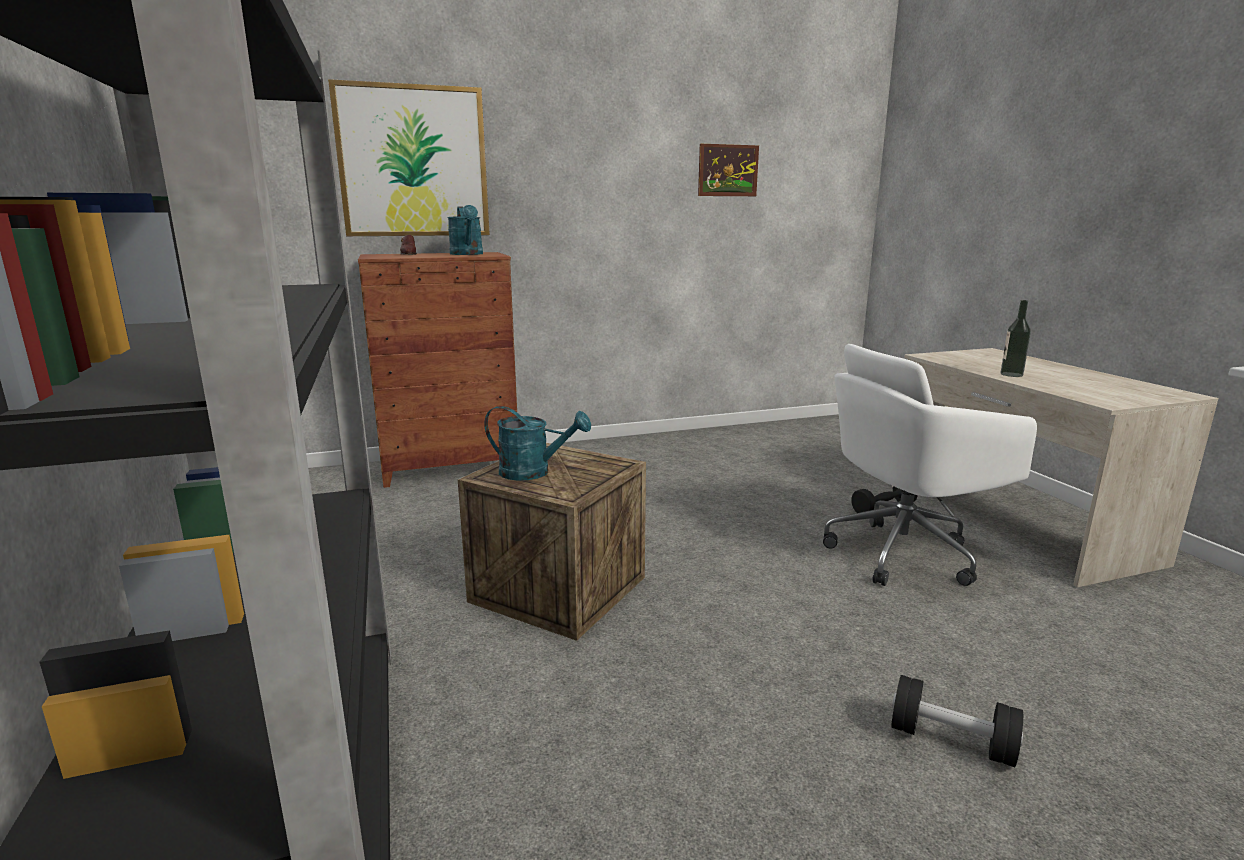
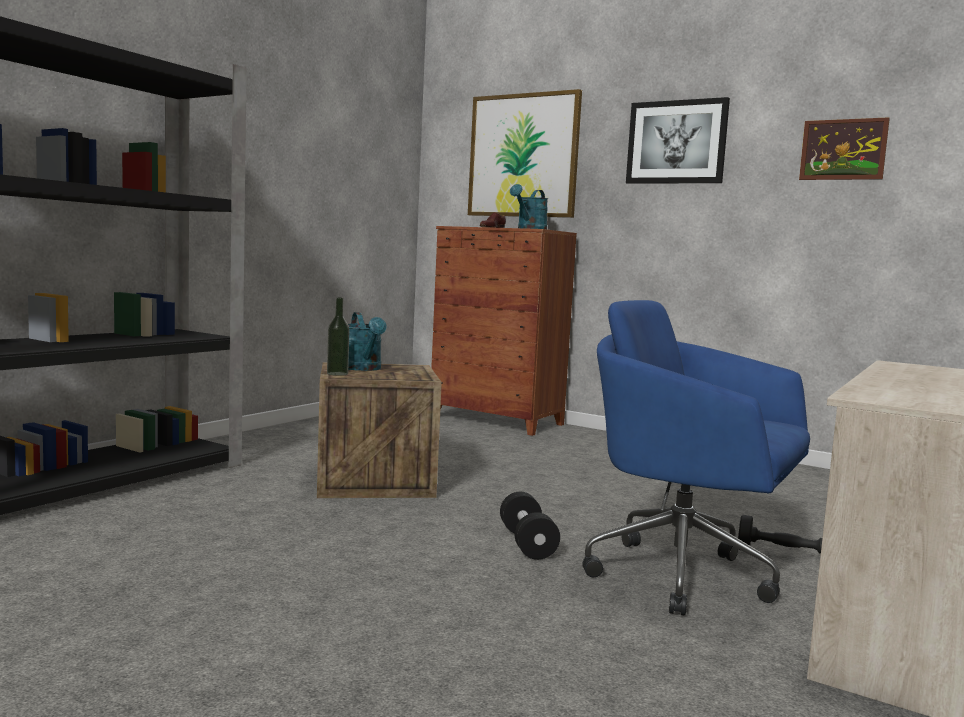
camera: 50 degrees right, 10 degrees down
white office chair [823,344,1037,586] -> blue office chair [582,300,810,615]
black dumbbell [891,675,1023,767] -> black dumbbell moved to [500,492,560,560]
bottle [1000,300,1031,377] -> bottle moved to [327,297,350,376]
none -> picture [626,97,730,184]

